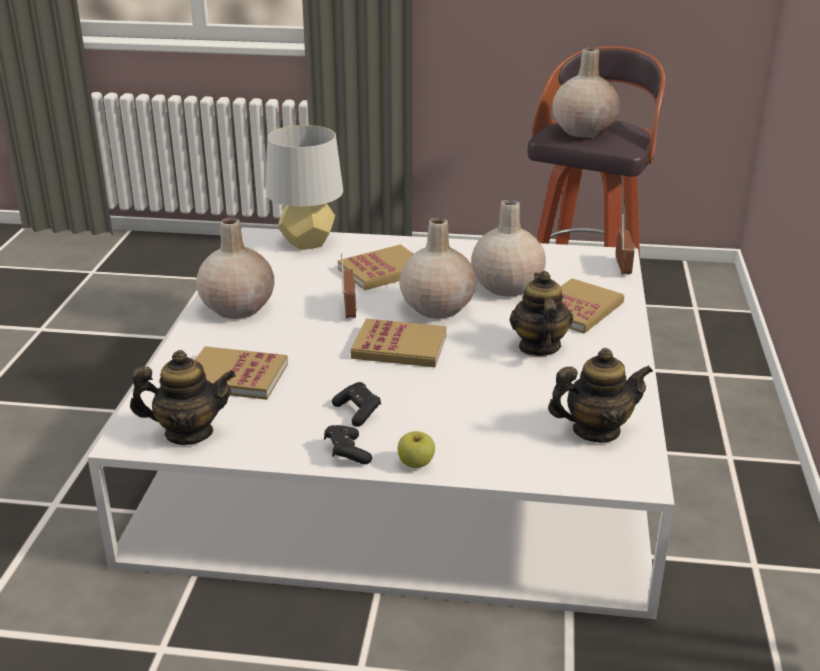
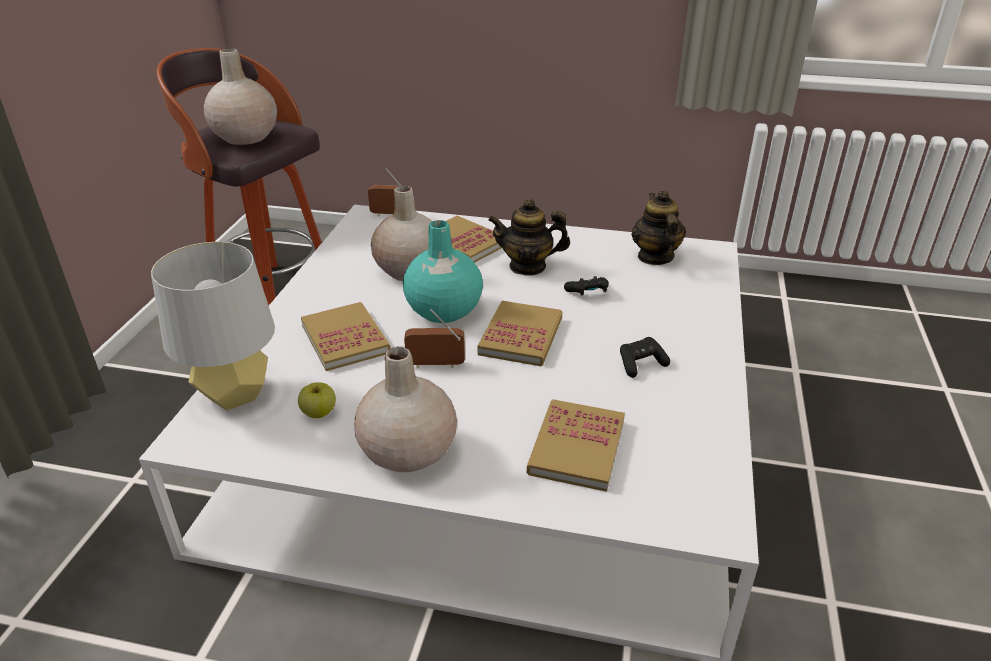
camera: 85 degrees left, 5 degrees up
teapot [130,350,236,445] -> none
black game controller [324,425,372,464] -> black game controller moved to [564,276,609,296]
apple [398,431,435,468] -> apple moved to [298,382,336,418]
beige vase [399,218,476,319] -> turquoise vase [403,220,483,323]

